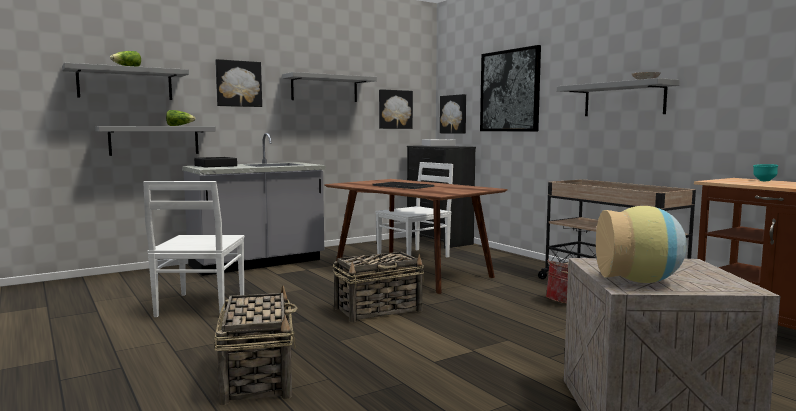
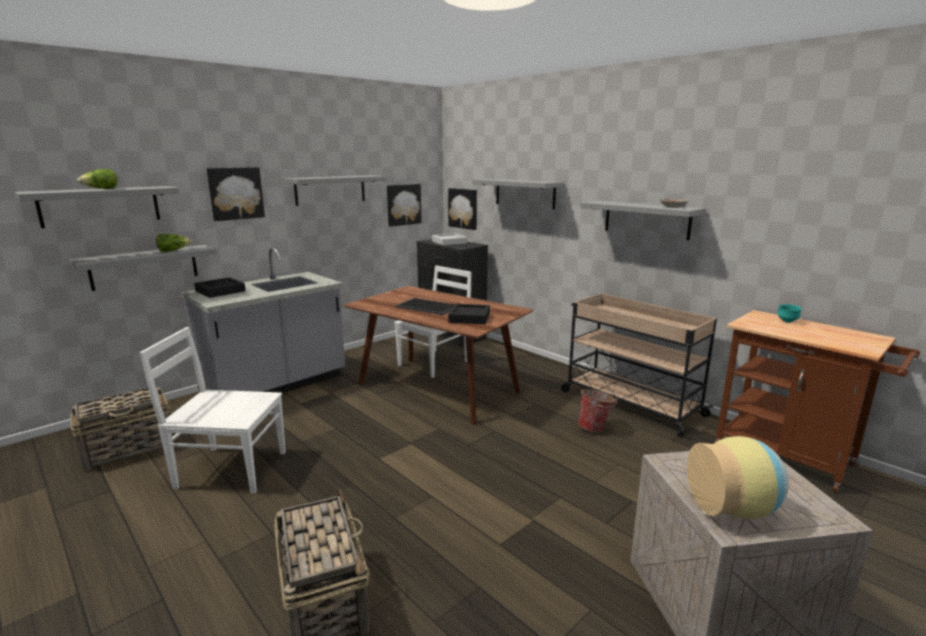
camera: 10 degrees left, 10 degrees up
white chair [143,181,245,317] -> white chair turned 105 degrees clockwise [140,327,286,493]
basket [333,252,424,322] -> basket moved to [71,386,174,471]
picture [480,45,541,131] -> grey shelf [472,179,564,209]
none -> black tray [448,304,490,324]

